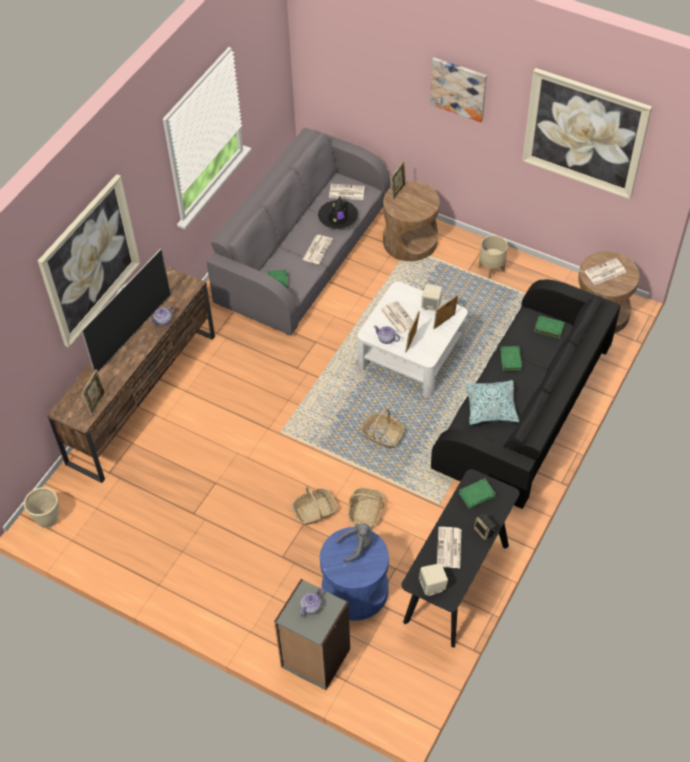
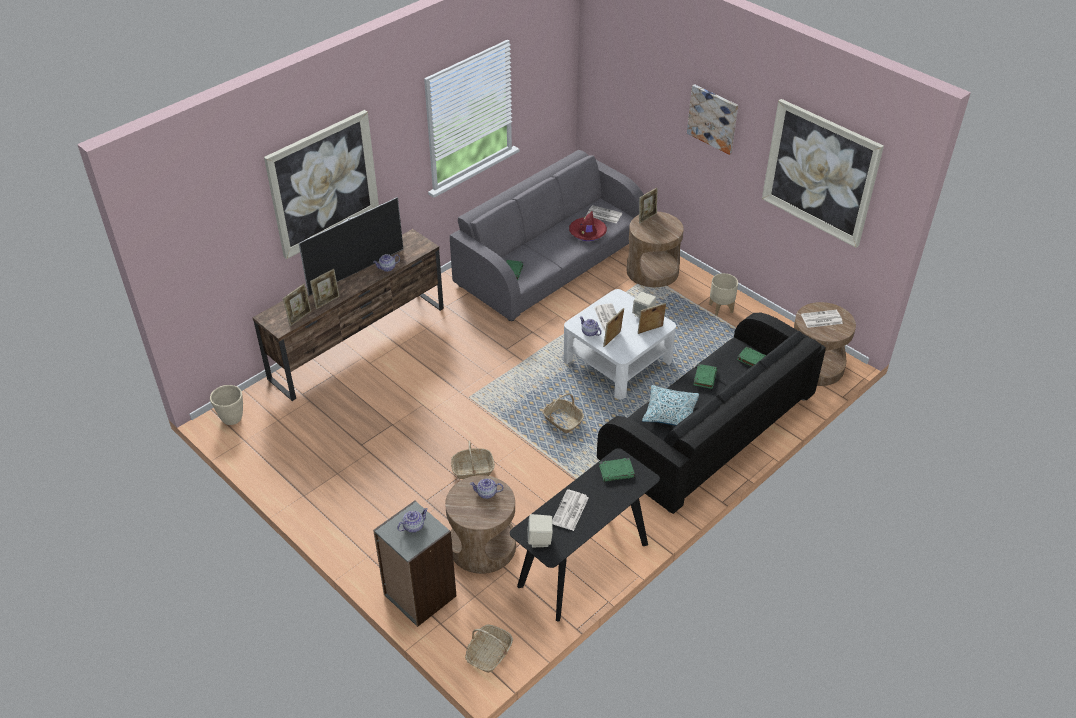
camera: 15 degrees right, 10 degrees down
newspaper [302,235,333,264] -> none
black hat [318,196,358,229] -> red hat [569,211,607,241]
blue side table [320,527,389,621] -> brown side table [445,475,516,574]
grey plush toy [336,523,373,562] -> teapot [470,478,503,499]
basket [348,488,384,527] -> basket moved to [465,625,513,673]
speaker [474,513,496,540] -> none
none -> picture frame [310,269,340,309]

